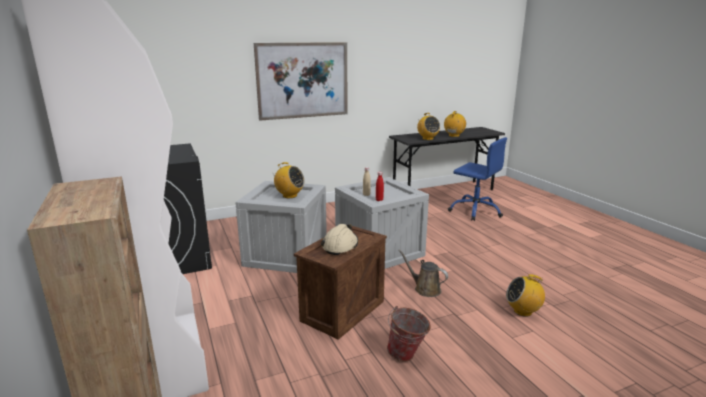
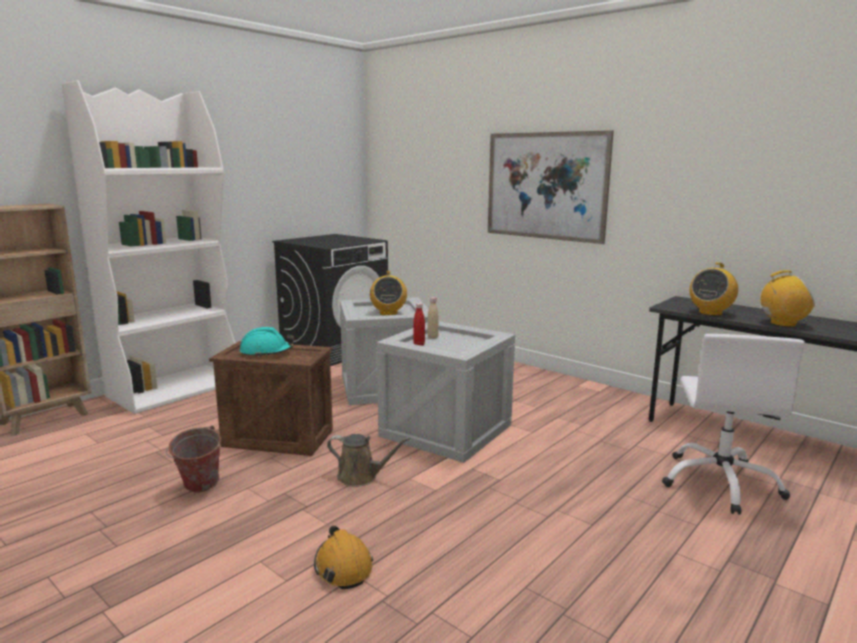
camera: 65 degrees right, 5 degrees down
beige hard hat [321,224,359,255] -> turquoise hard hat [240,327,294,357]
brown watering can [398,249,448,297] -> brown watering can turned 90 degrees clockwise [327,434,410,487]
blue office chair [448,137,507,221] -> white office chair [662,334,805,515]
radio [506,275,545,317] -> orange hard hat [314,525,373,589]

